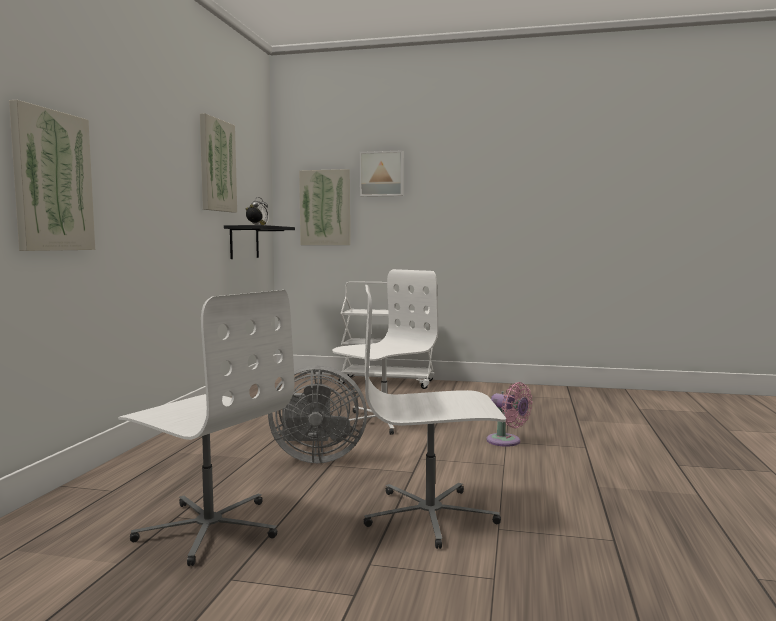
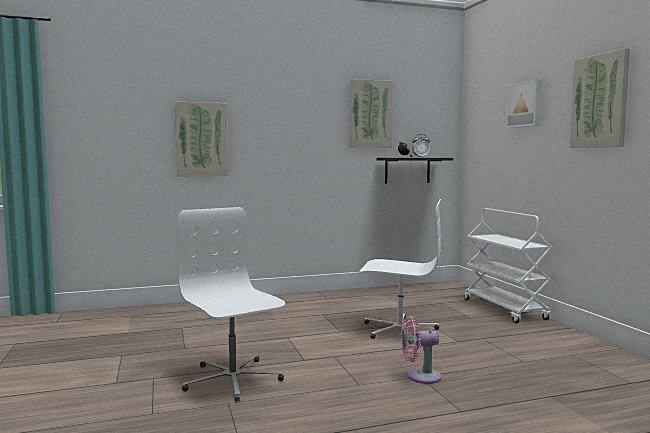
camera: 60 degrees right, 0 degrees up
white office chair [118,290,294,566] -> none
grey fan [268,365,367,463] -> none
picture [299,169,350,245] -> picture moved to [570,48,630,148]
pink fan [486,382,532,447] -> pink fan turned 75 degrees clockwise [401,316,442,384]

